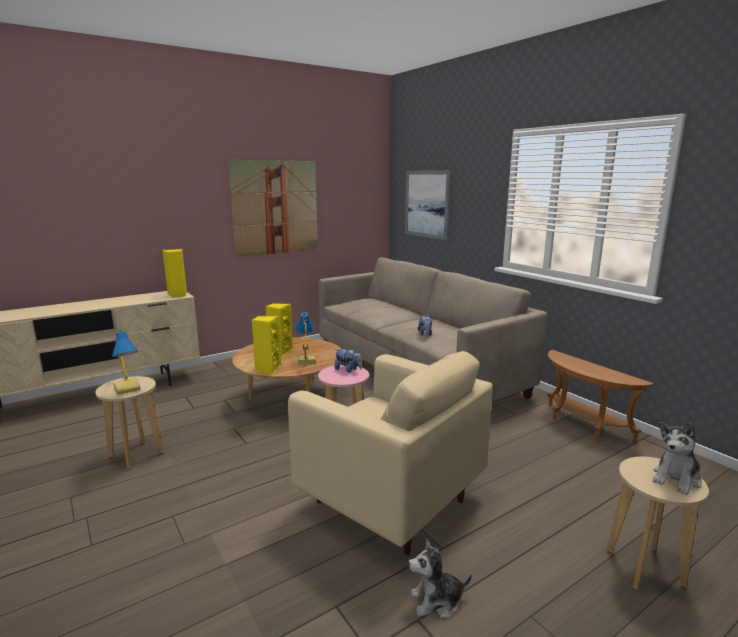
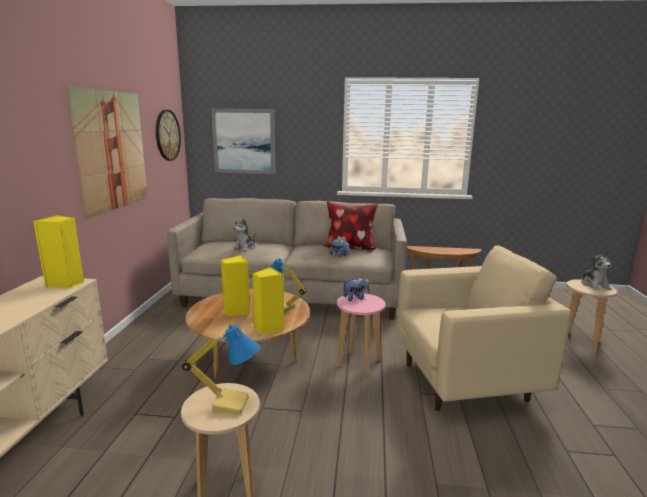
camera: 50 degrees left, 0 degrees up
plush toy [408,539,472,619] -> plush toy moved to [233,218,256,251]
none -> wall clock [156,110,181,161]
none -> pillow [323,202,378,250]

